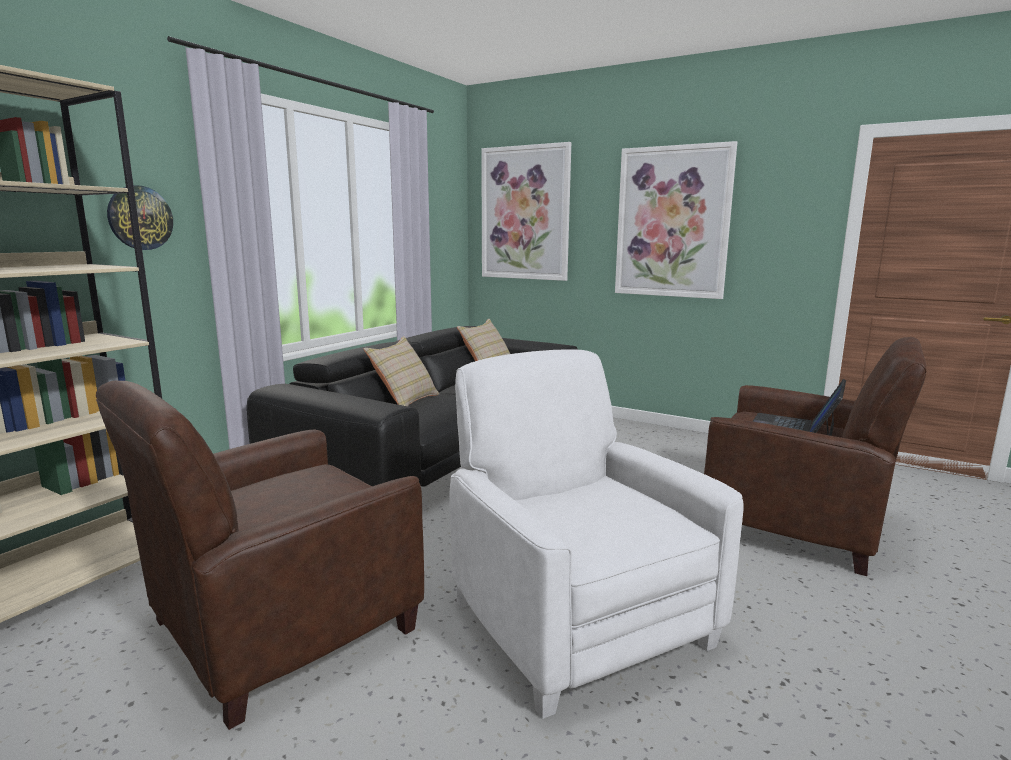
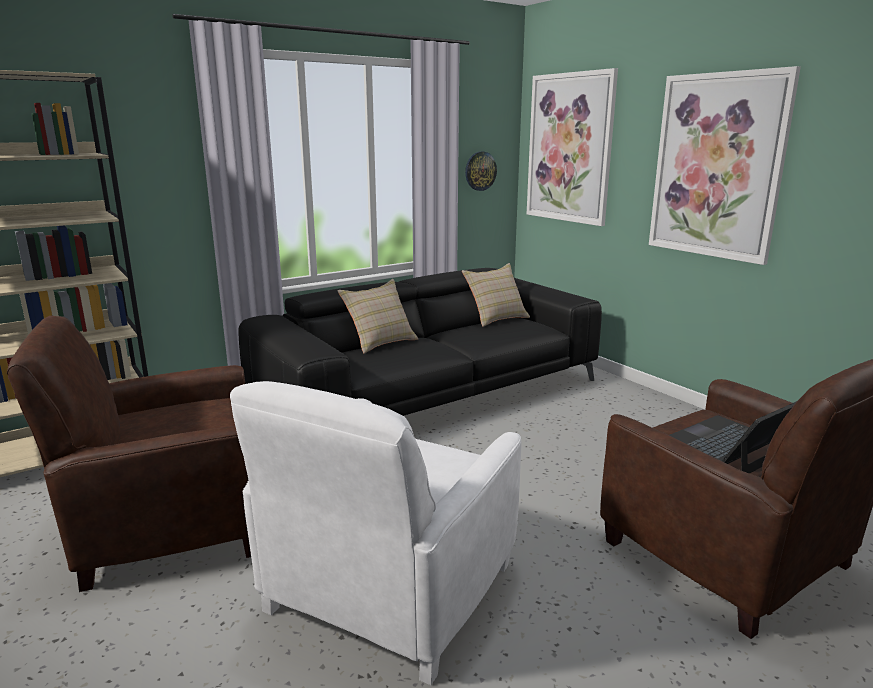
camera: 25 degrees right, 5 degrees up
wall clock [107,185,173,250] -> wall clock moved to [465,152,497,191]
white armchair [449,349,744,719] -> white armchair turned 150 degrees counterclockwise [230,381,521,685]

